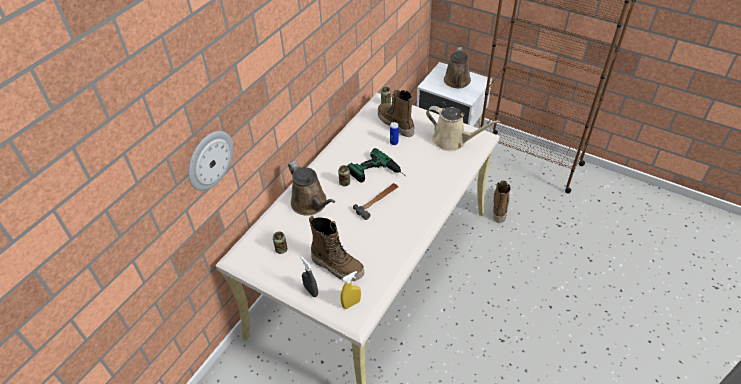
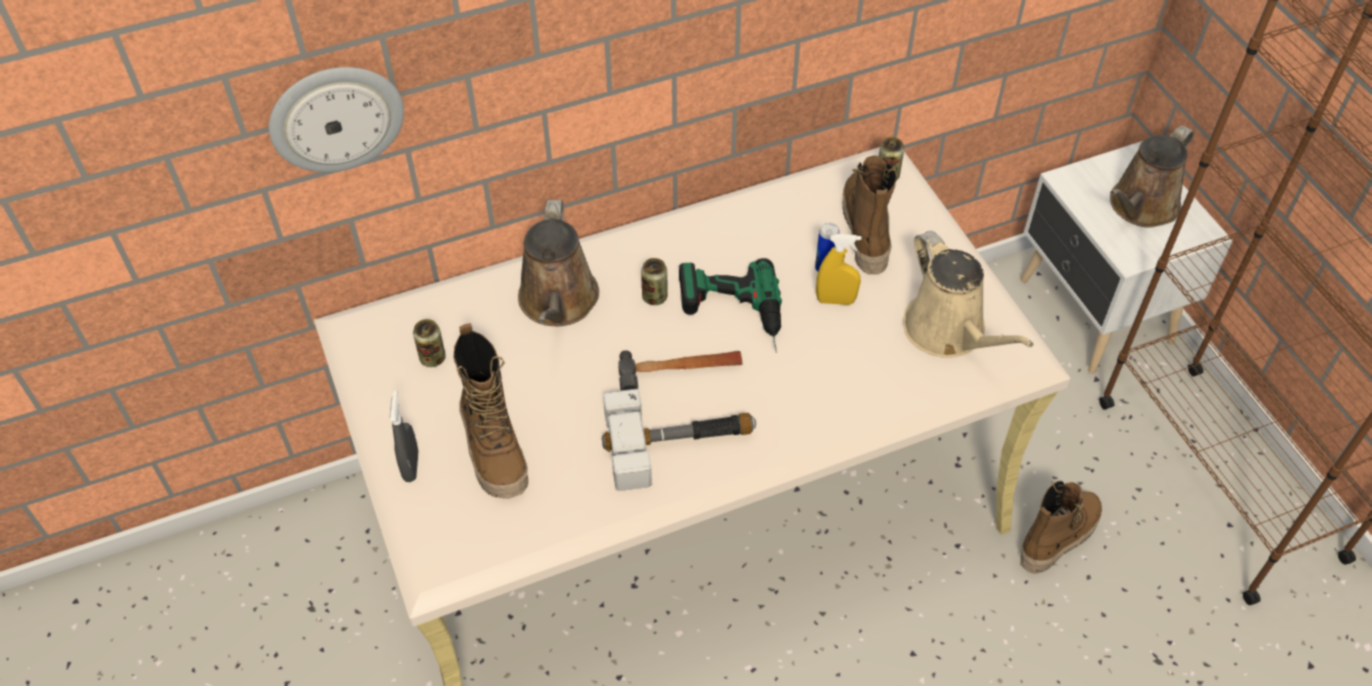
camera: 35 degrees right, 5 degrees up
yellow spray bottle [340,271,361,309] -> yellow spray bottle moved to [816,234,861,305]
none -> hammer [602,389,756,491]

